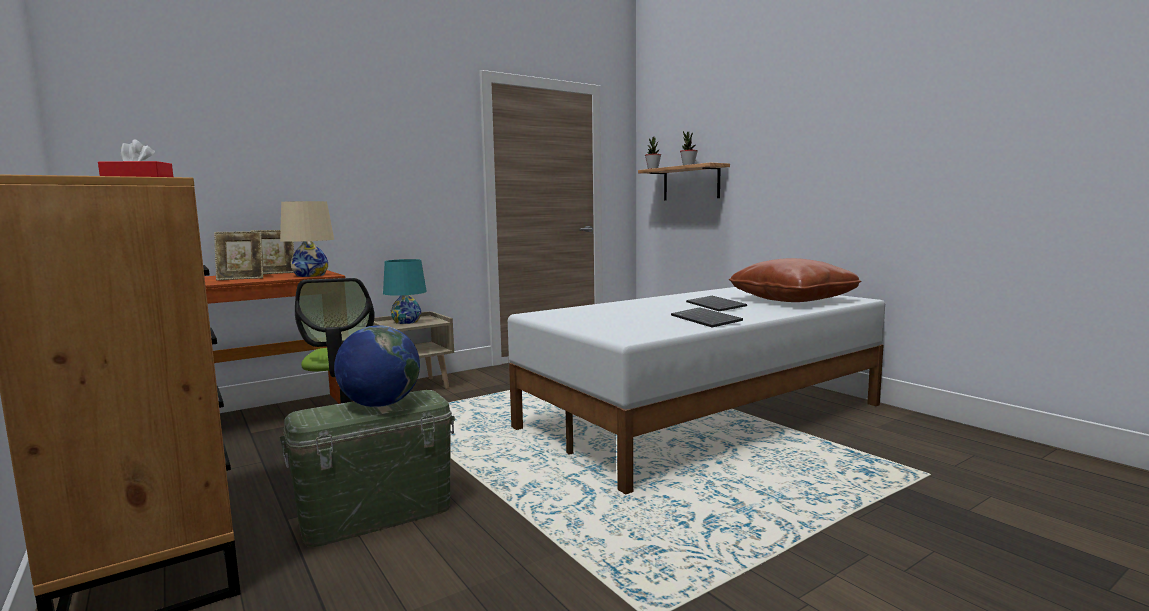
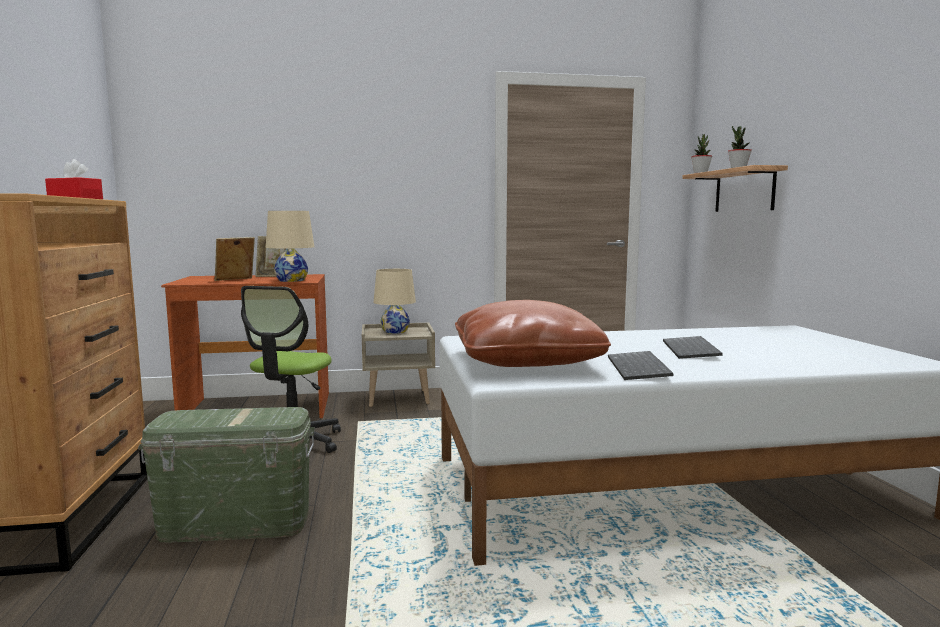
camera: 25 degrees right, 0 degrees up
picture frame [214,231,263,281] -> picture frame turned 135 degrees clockwise [215,237,255,281]
globe [334,325,420,407] -> none
turquoise table lamp [383,259,427,324] -> beige table lamp [373,269,416,334]
brown pillow [729,258,862,302] -> brown pillow moved to [455,300,611,367]

